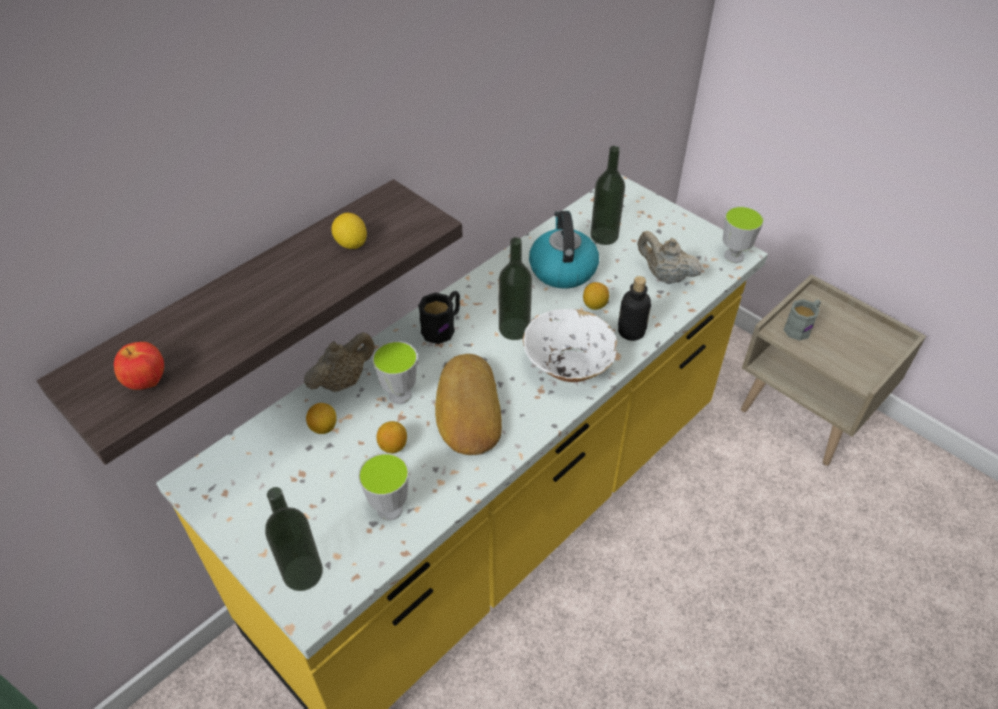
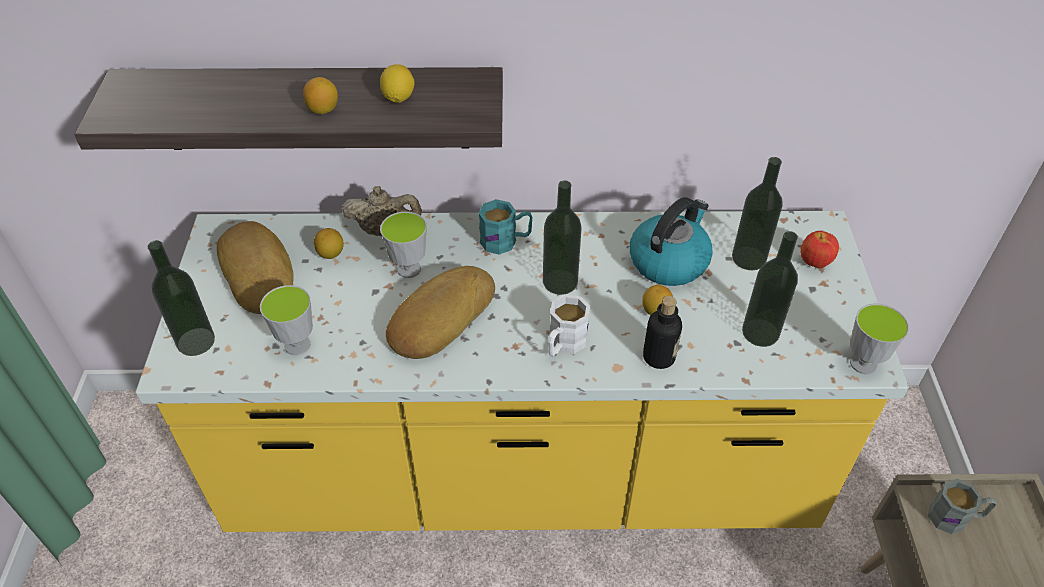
camera: 45 degrees right, 0 degrees up
apple [114,342,164,390] -> apple moved to [800,231,839,269]
lemon [376,421,407,454] -> lemon moved to [303,77,338,114]
black mug [418,291,460,344] -> turquoise mug [479,199,533,254]
white bowl [523,309,617,382] -> white mug [548,294,590,357]
beige teapot [637,231,702,284] -> bottle [742,231,798,347]
none -> bread [217,221,294,314]

